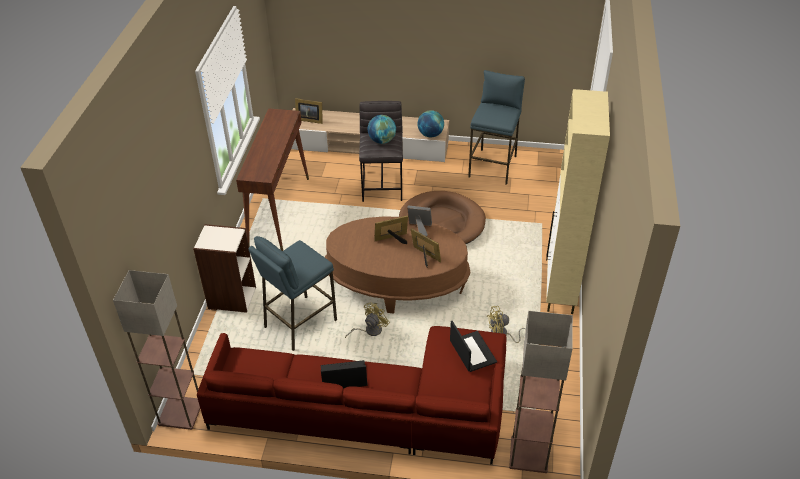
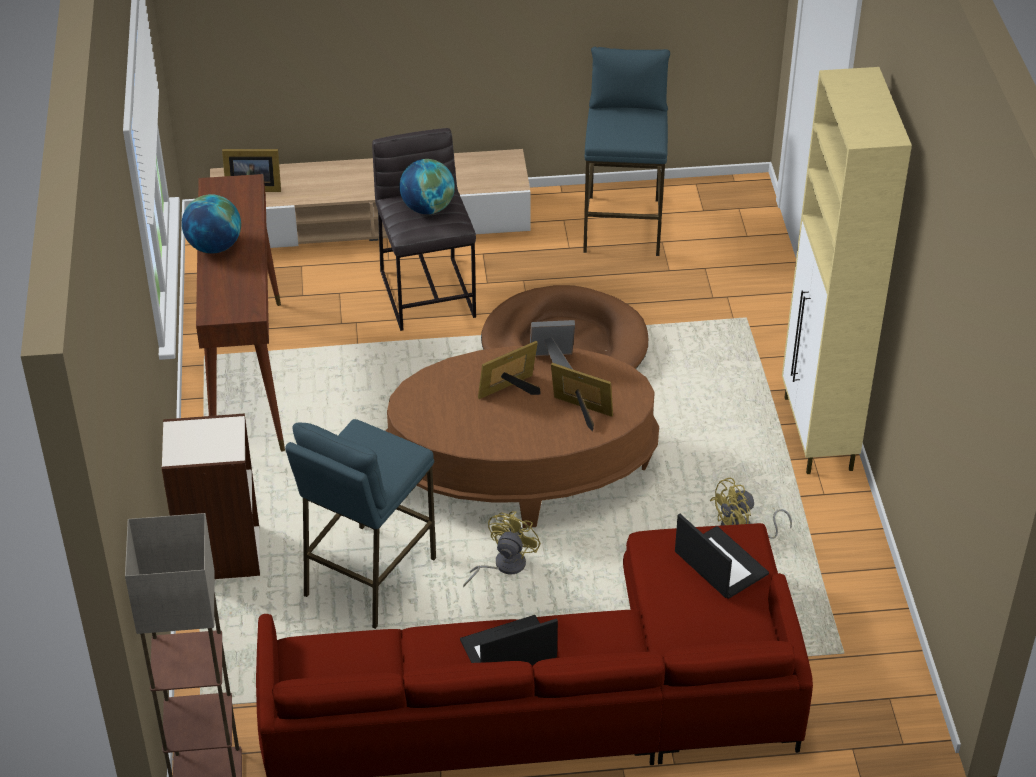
camera: 15 degrees left, 0 degrees up
globe [417,110,444,137] -> globe moved to [182,194,241,253]
floor lamp [509,311,573,473] -> none

